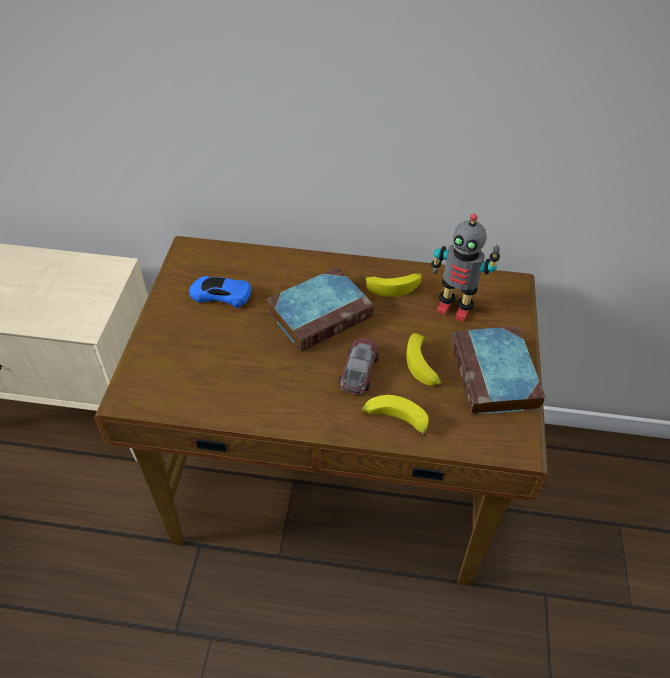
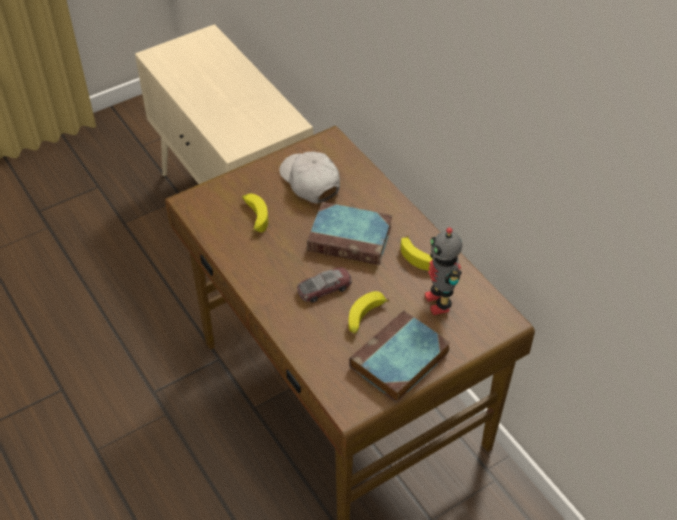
camera: 50 degrees right, 0 degrees up
blue toy car [189,276,251,308] -> white cap [279,151,340,203]
banana [362,395,429,436] -> banana moved to [242,194,268,232]

